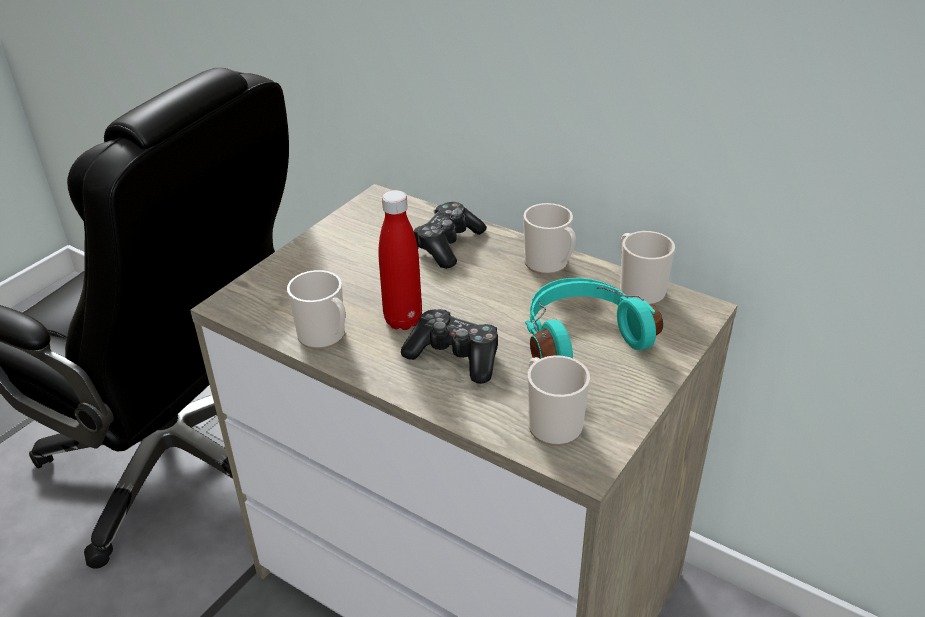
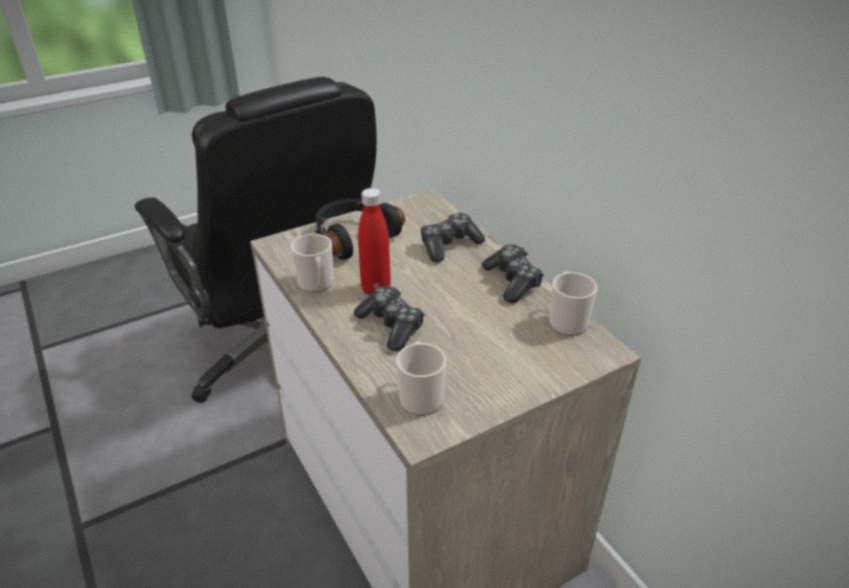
camera: 25 degrees right, 0 degrees up
mug [523,203,576,275] -> game controller [482,245,544,303]
turquoise headphones [525,278,663,359] -> none
none -> black headphones [315,199,405,260]

